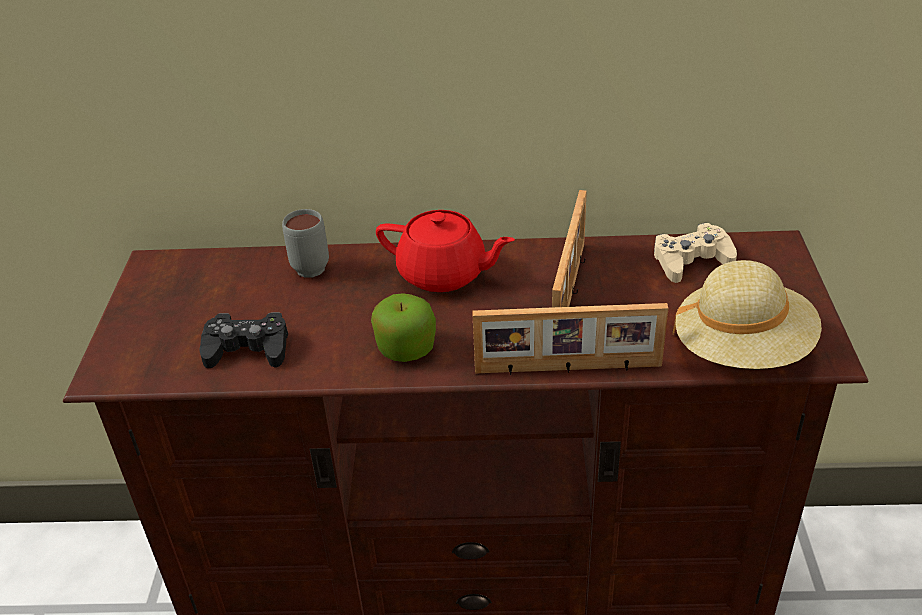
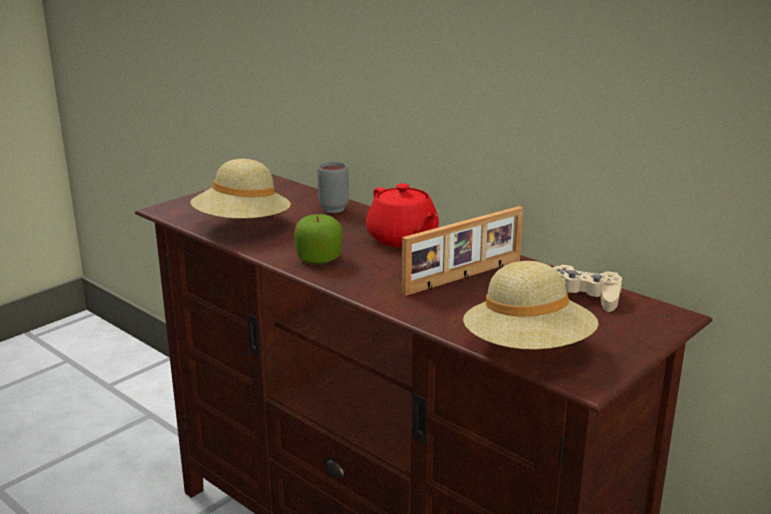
camera: 40 degrees right, 15 degrees down
black game controller [199,312,288,368] -> beige hat [190,159,291,219]
picture frame [472,303,668,375] -> none

